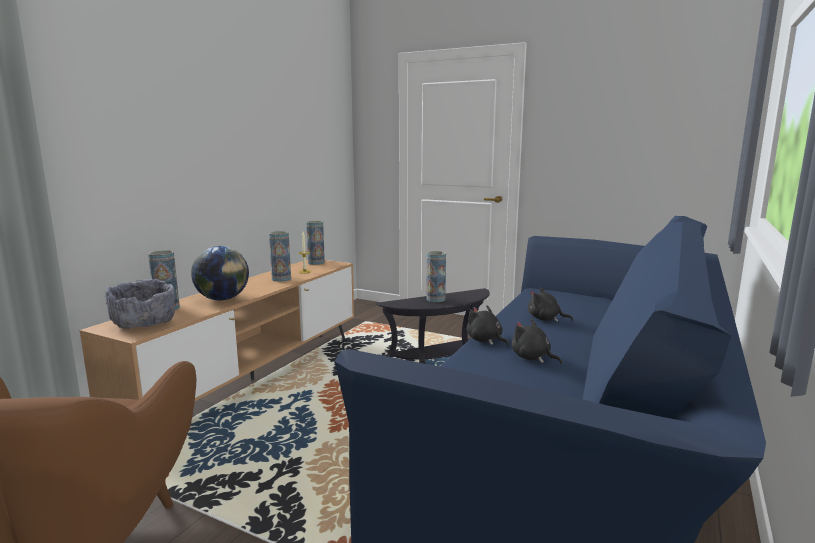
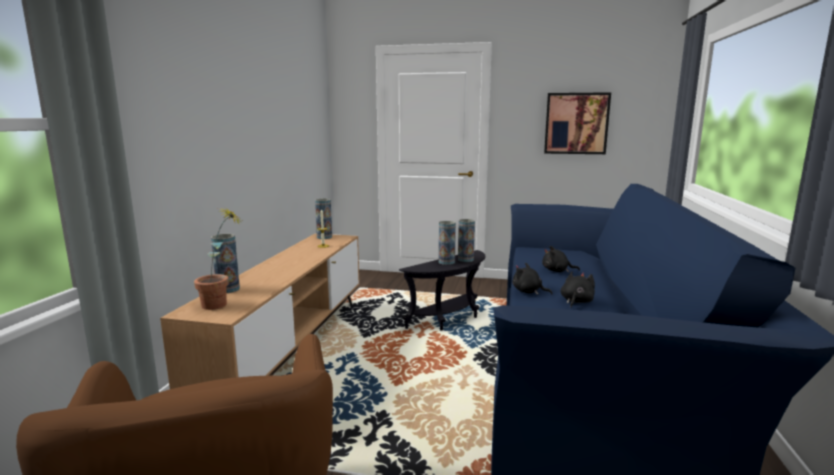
camera: 15 degrees left, 0 degrees up
grey bowl [105,279,175,329] -> potted plant [194,207,240,310]
globe [191,246,249,300] -> none
vase [269,231,291,282] -> vase moved to [458,219,475,262]
black plush toy [511,319,562,364] -> black plush toy turned 90 degrees clockwise [560,271,595,308]
none -> picture [544,92,611,154]

